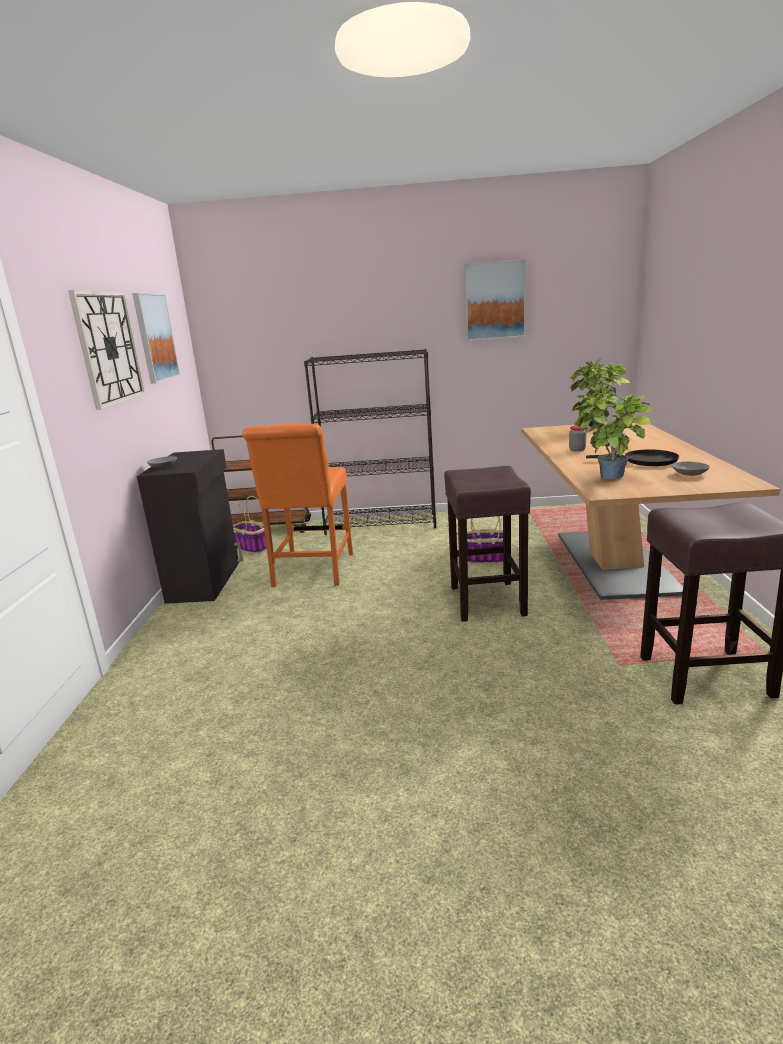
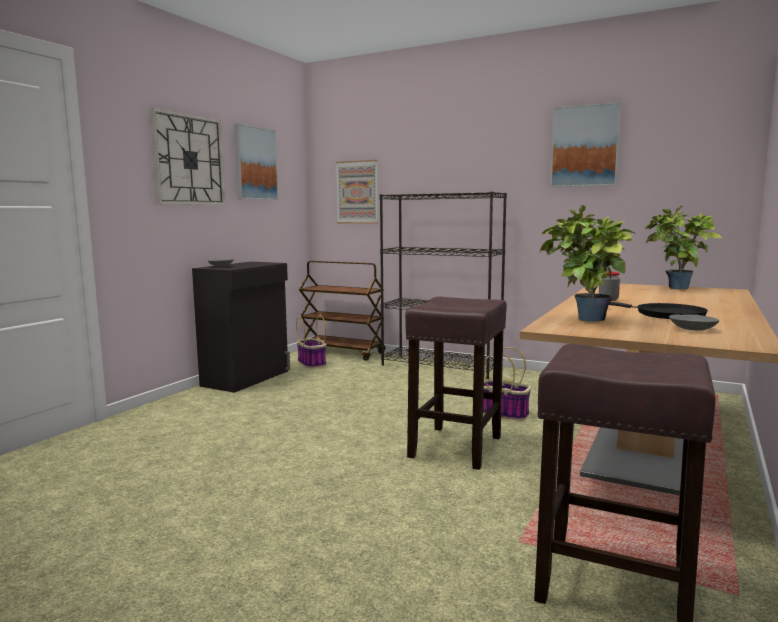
camera: 25 degrees right, 10 degrees down
orange chair [242,424,353,587] -> none
none -> picture [336,160,378,223]

